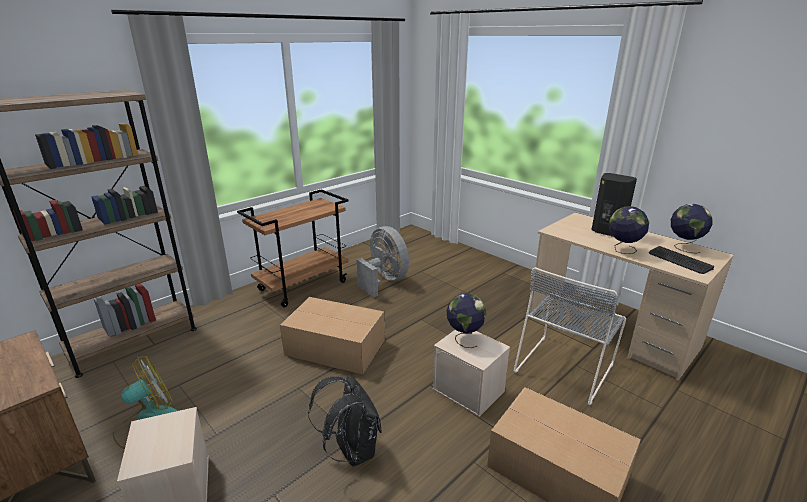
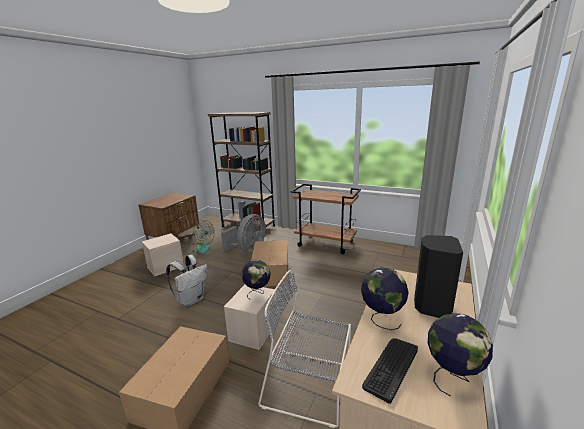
camera: 70 degrees right, 5 degrees down
black backpack [308,375,382,466] -> white backpack [166,255,208,307]
grey fan [356,226,409,297] -> grey fan moved to [221,214,266,252]

